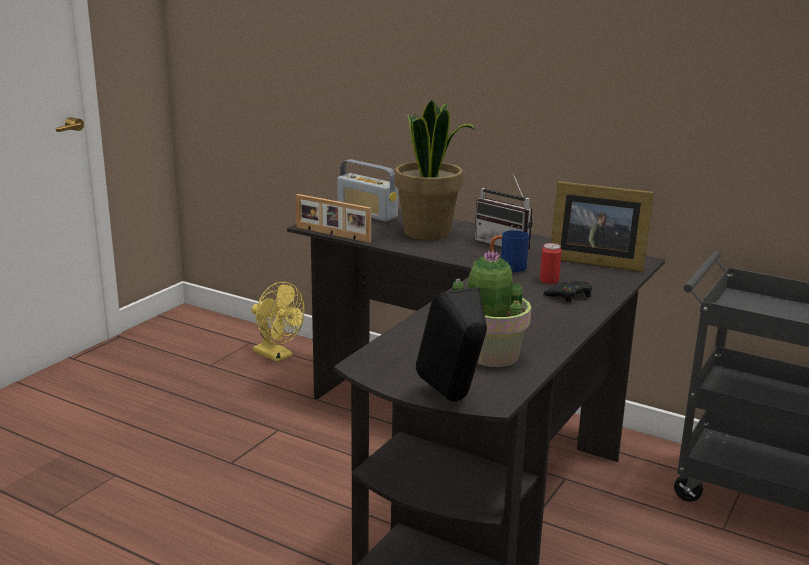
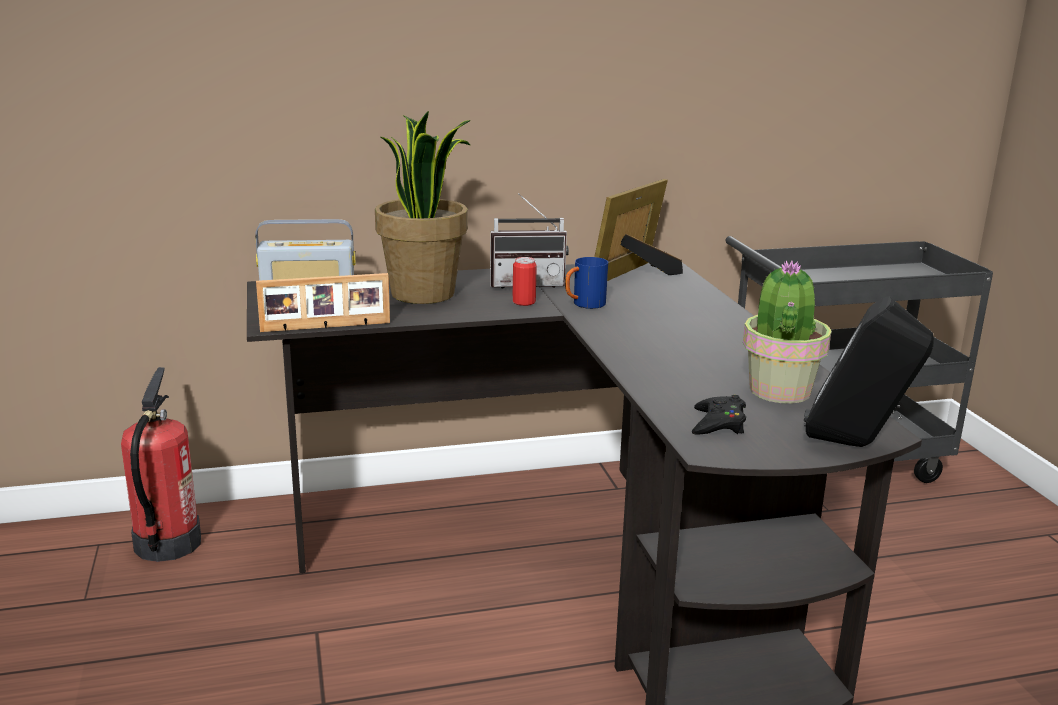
camera: 45 degrees left, 0 degrees up
yellow fan [251,282,305,362] -> fire extinguisher [121,367,201,562]
can [540,243,562,284] -> can moved to [512,257,537,306]
black game controller [544,280,592,303] -> black game controller moved to [692,395,746,435]
picture frame [551,181,654,272] -> picture frame turned 150 degrees clockwise [594,179,683,281]

